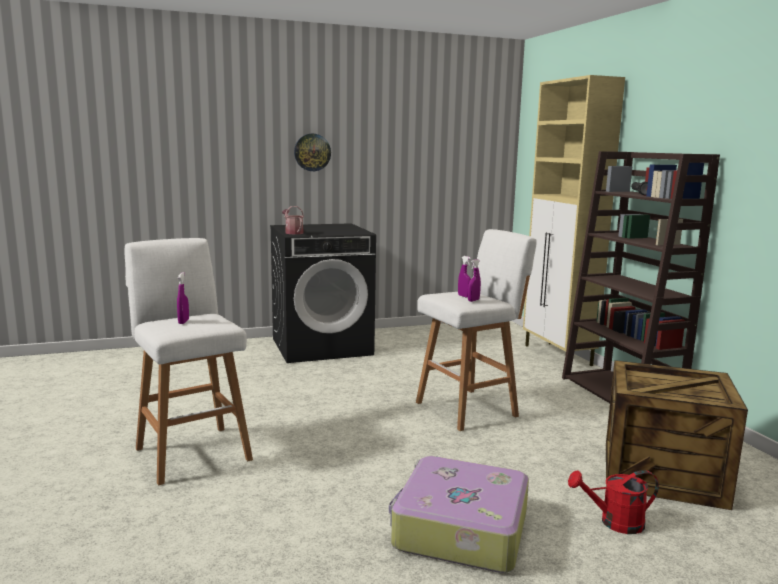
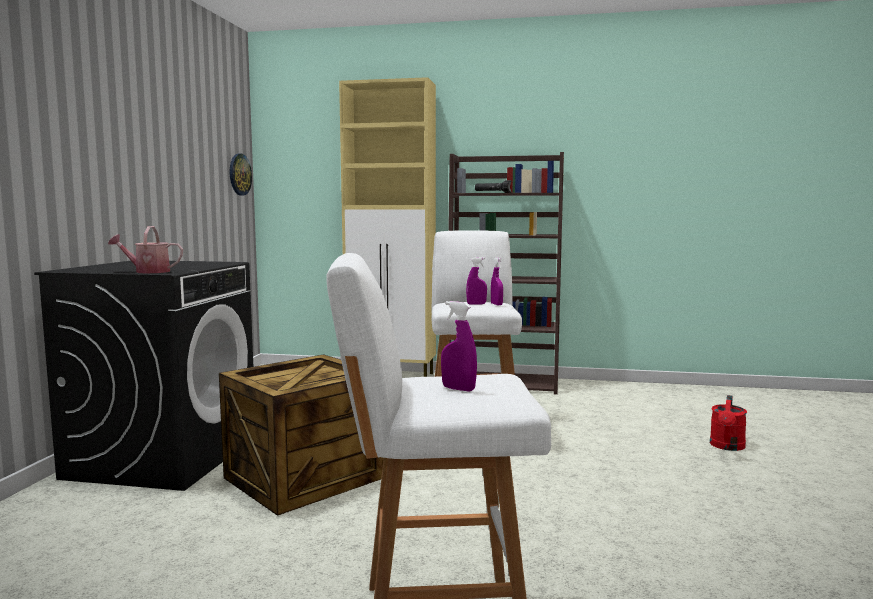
camera: 60 degrees left, 5 degrees down
wall clock [294,134,331,171] -> wall clock moved to [230,154,252,195]
suitcase [389,456,529,573] -> none
crate [606,360,748,510] -> crate moved to [219,354,384,516]

